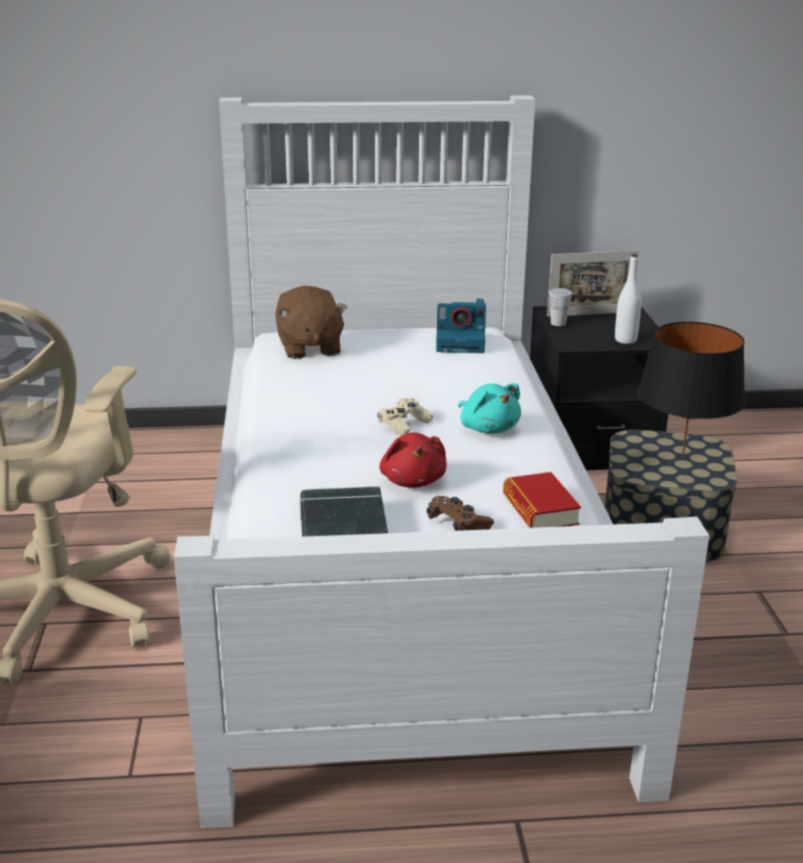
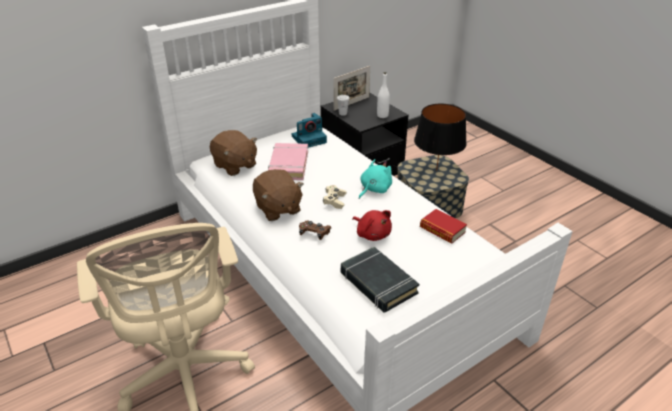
camera: 30 degrees left, 10 degrees up
brown game controller [427,496,494,531] -> brown game controller moved to [299,221,331,240]
turquoise plush toy [458,383,521,434] -> turquoise plush toy turned 75 degrees counterclockwise [359,159,392,199]
none -> brown plush toy [253,169,304,221]
none -> pink book [268,143,308,180]

